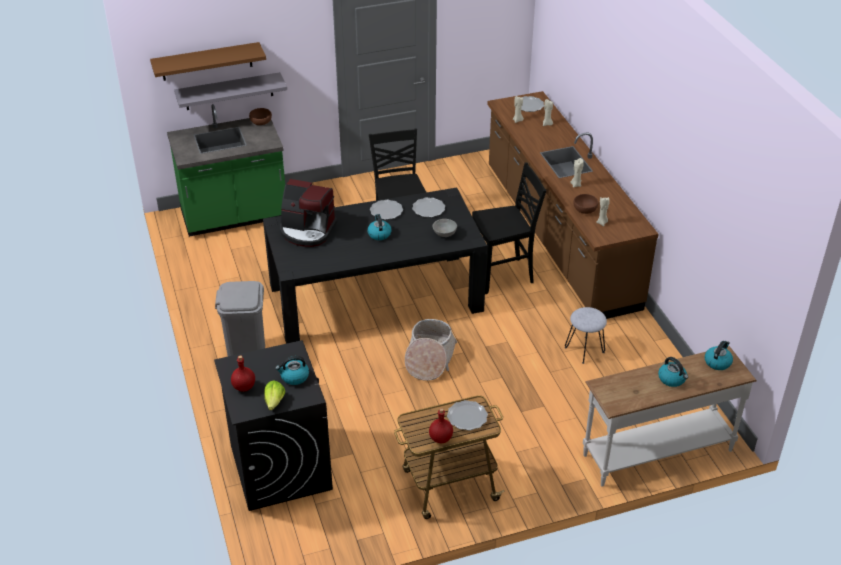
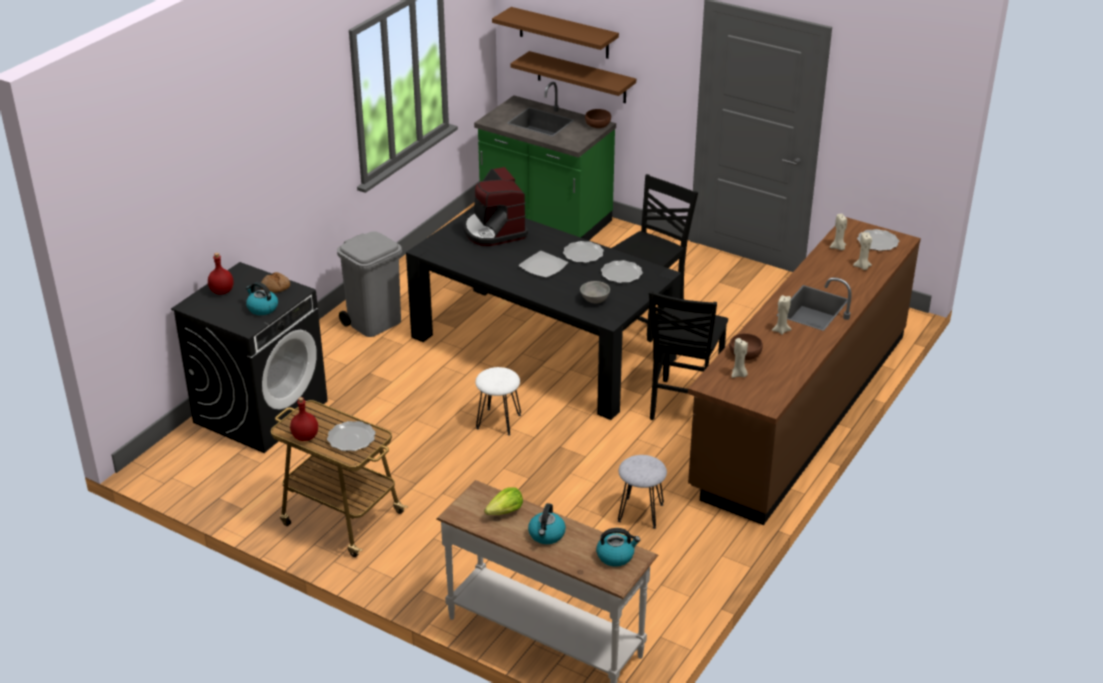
camera: 50 degrees right, 5 degrees down
grey shelf [174,72,287,110] -> brown shelf [511,51,636,103]
lettuce [264,380,286,410] -> lettuce moved to [484,487,523,515]
kettle [367,214,392,240] -> plate [518,251,568,278]
basket [405,319,457,381] -> white stool [475,367,521,436]
black chair [469,162,546,294] -> black chair turned 75 degrees clockwise [649,291,728,420]
none -> bread [261,272,290,293]

